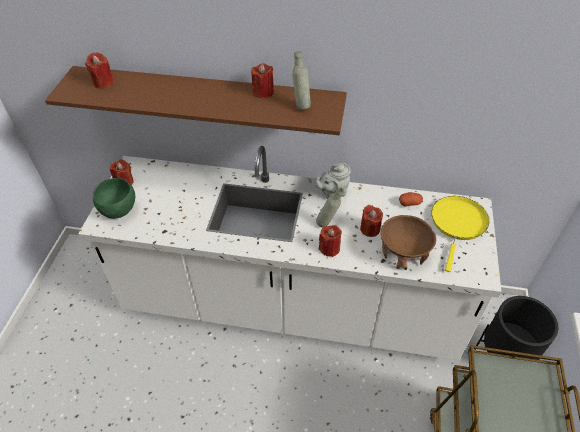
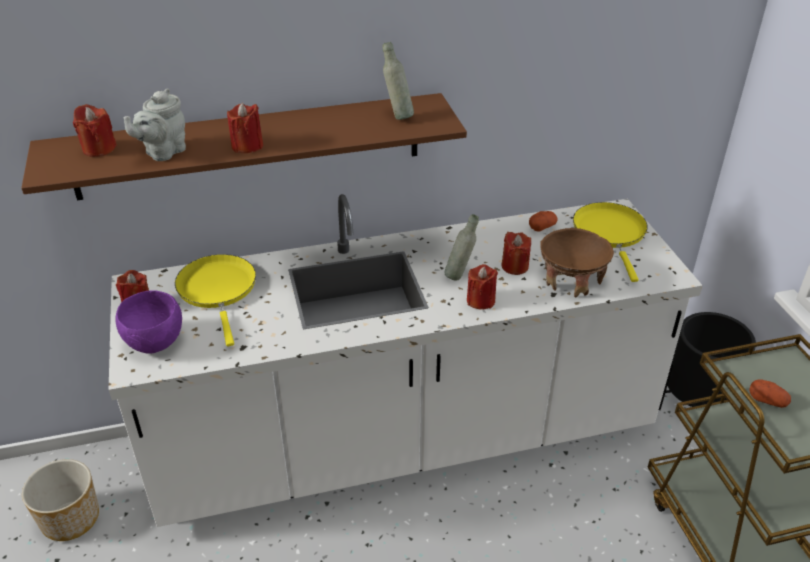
camera: 25 degrees left, 10 degrees down
green bowl [93,178,135,219] -> purple bowl [115,290,182,354]
red candle [251,63,274,98] -> red candle moved to [227,103,263,153]
grey teapot [315,163,351,199] -> grey teapot moved to [124,88,186,161]
none -> planter [22,459,99,541]
none -> yellow frying pan [175,254,256,347]
none -> potato [749,379,791,408]

